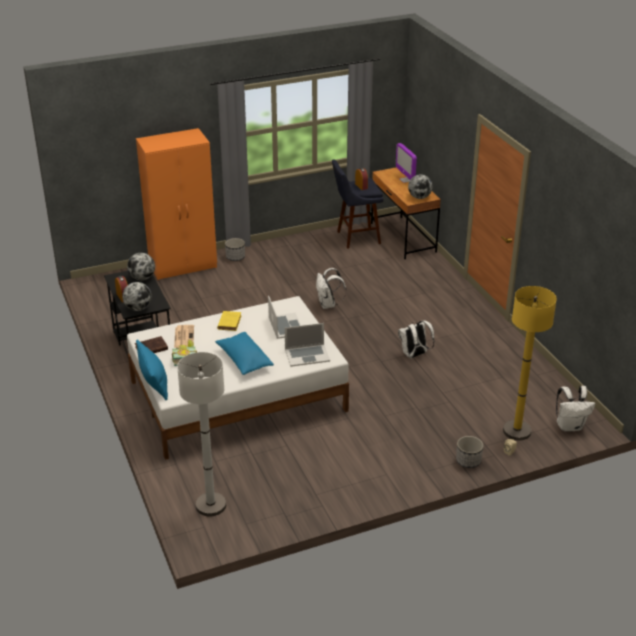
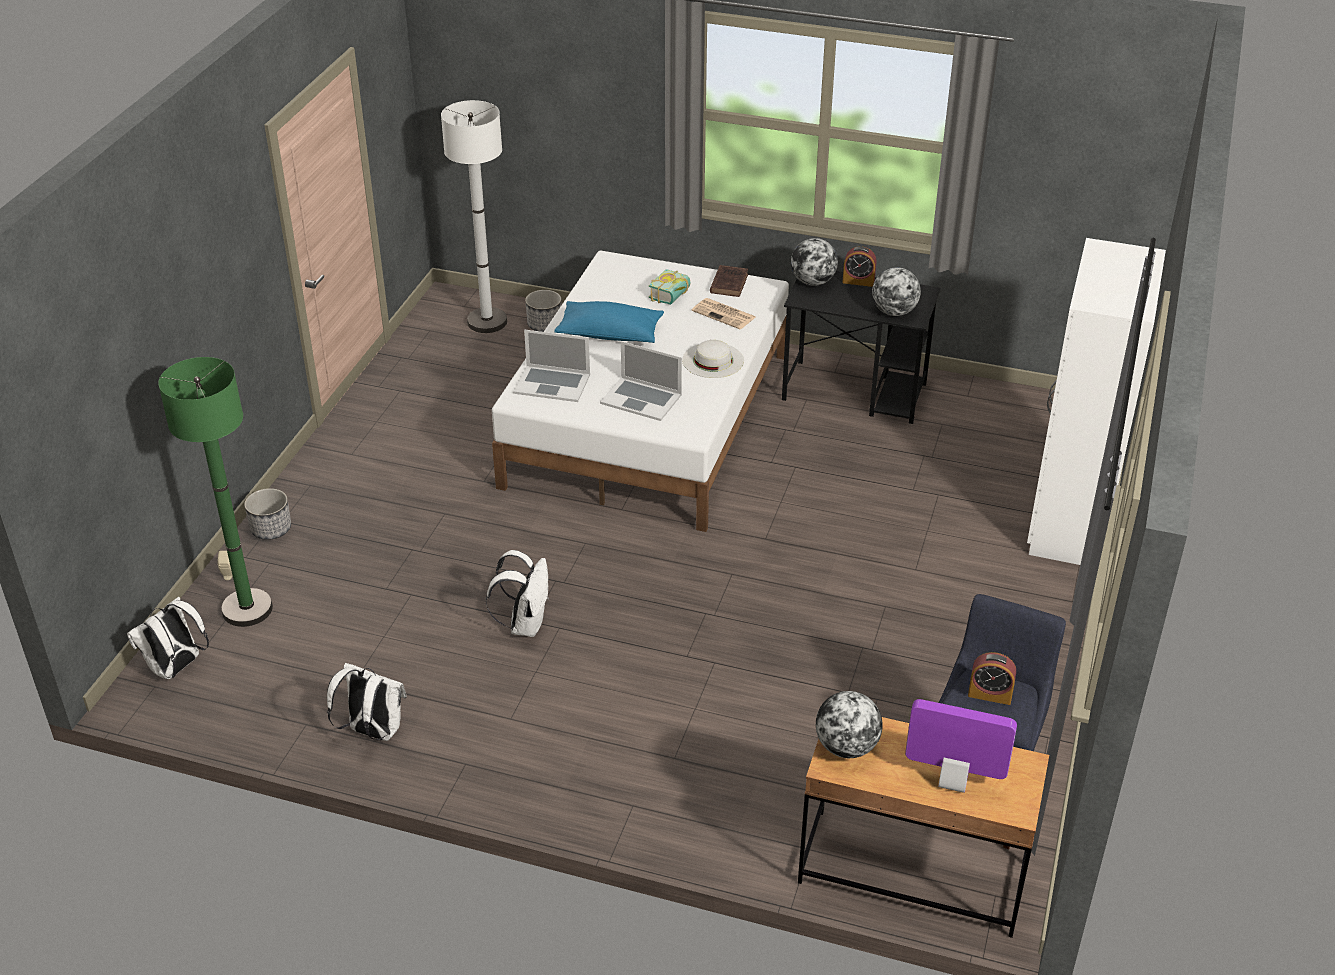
camera: 130 degrees right, 5 degrees up
orange wardrobe [136,128,217,280] -> white wardrobe [1027,238,1166,565]
blue pillow [136,339,168,400] -> none
yellow book [217,311,242,331] -> white hat [682,340,744,378]
planter [225,238,245,261] -> planter moved to [525,290,562,332]
laptop [285,323,330,367] -> laptop turned 105 degrees counterclockwise [513,329,590,402]
white backpack [316,268,346,309] -> white backpack moved to [327,663,407,741]
yellow floor lamp [503,286,557,440] -> green floor lamp [158,357,273,627]

